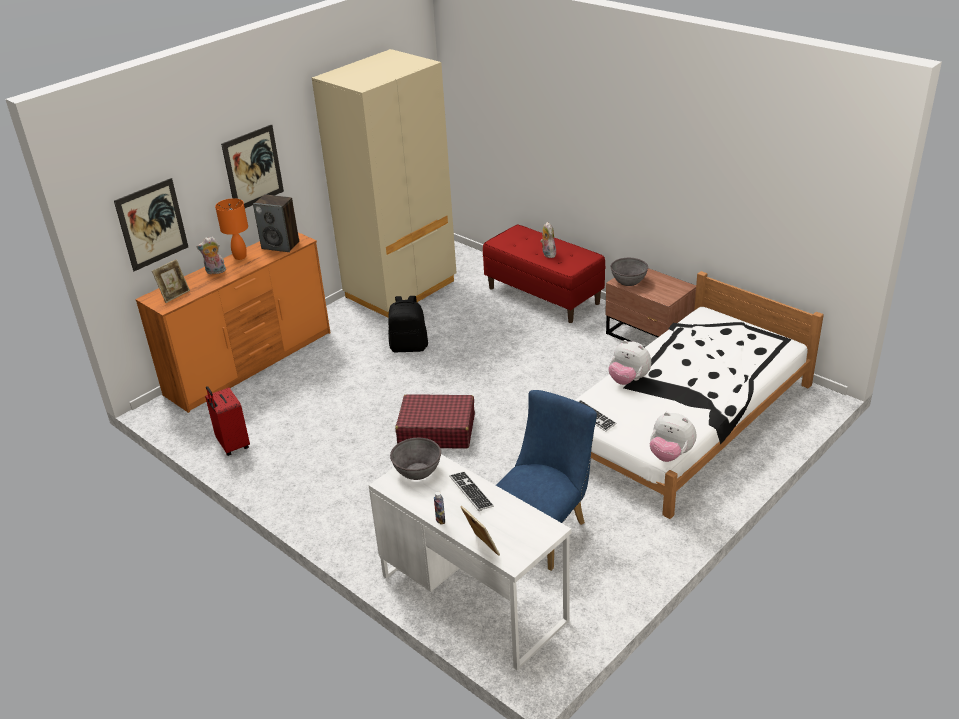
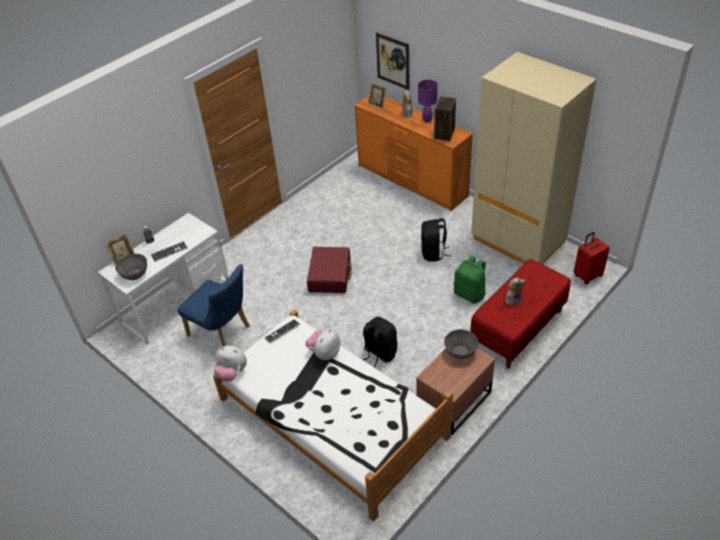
camera: 90 degrees right, 10 degrees up
red suitcase [205,386,250,456] -> red suitcase moved to [574,232,610,284]
orange table lamp [215,198,248,260] -> purple table lamp [418,80,438,122]
picture [221,124,284,208] -> none
grey bowl [390,438,441,480] -> grey bowl moved to [115,254,147,280]
plush toy [650,412,696,462] -> plush toy turned 105 degrees counterclockwise [214,346,247,382]
none -> black backpack [363,317,398,368]
none -> green backpack [454,255,486,303]

